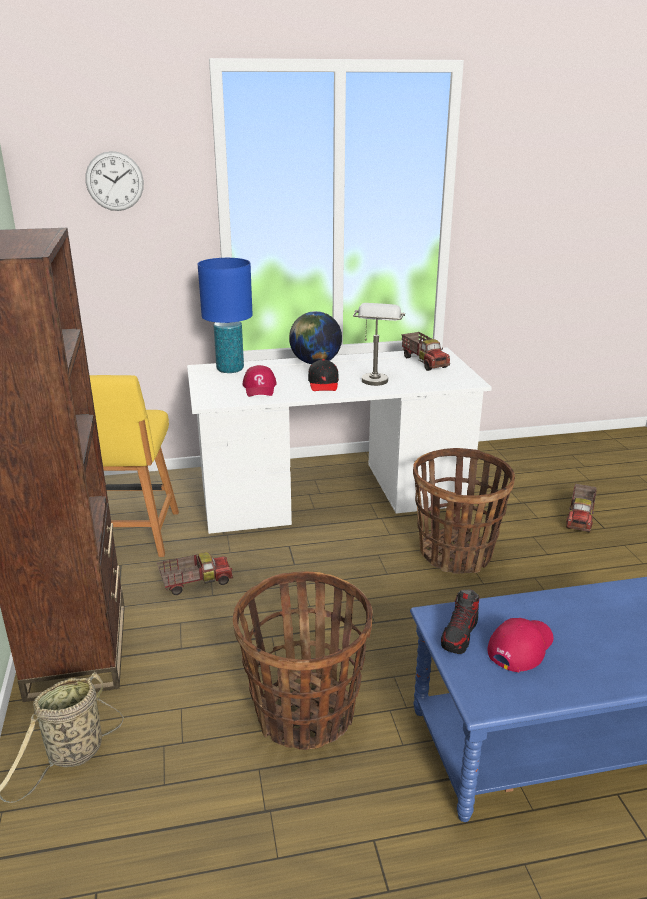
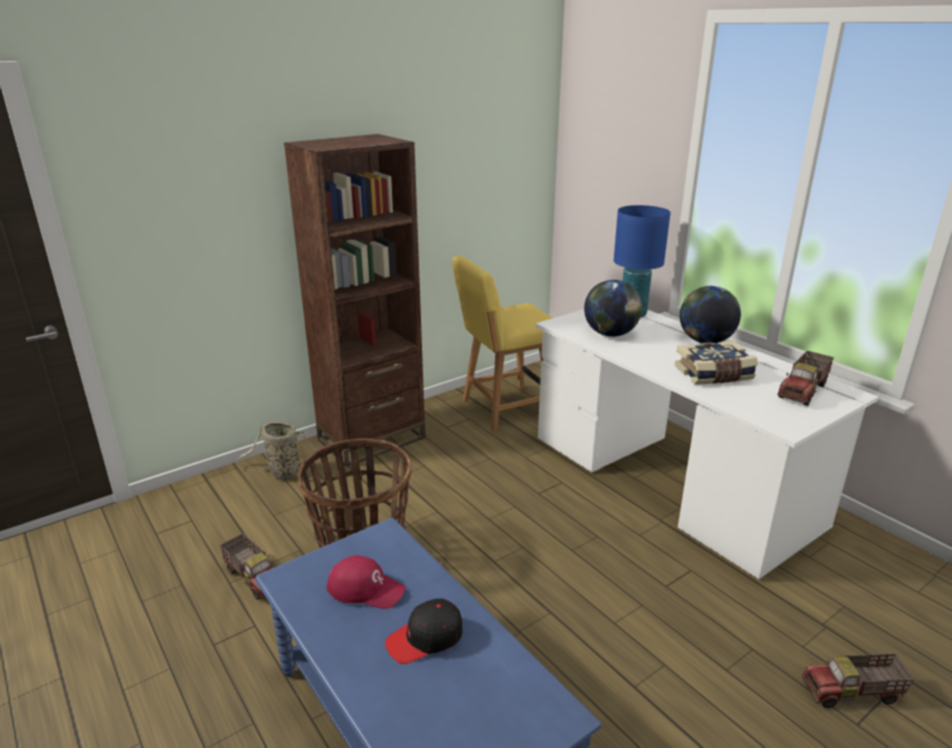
camera: 65 degrees right, 0 degrees up
wall clock [85,151,144,211] -> none
toy truck [157,552,233,595] -> toy truck moved to [219,533,275,600]
red cap [243,365,277,397] -> globe [584,280,642,337]
black cap [308,359,339,391] -> black cap moved to [385,598,463,664]
grey table lamp [353,303,405,386] -> book [675,341,758,385]
basket [413,448,515,574] -> none
shoe [441,590,479,654] -> none

